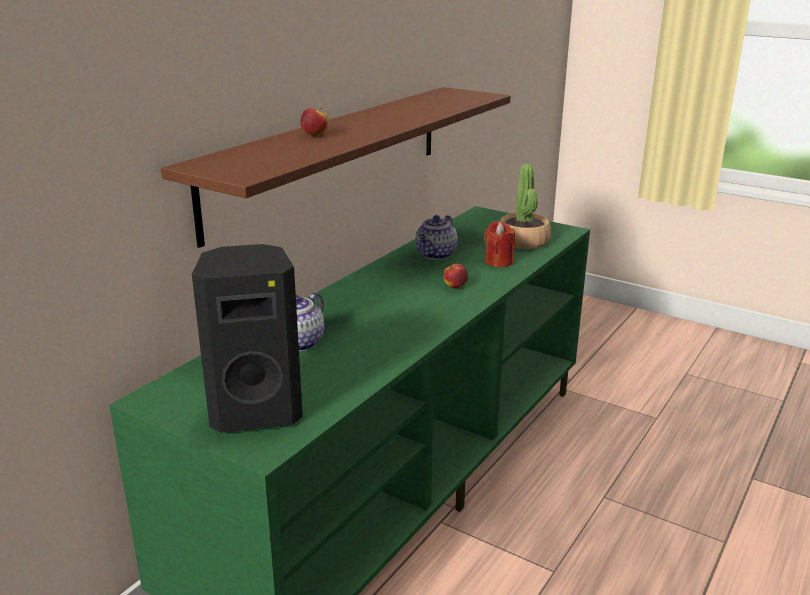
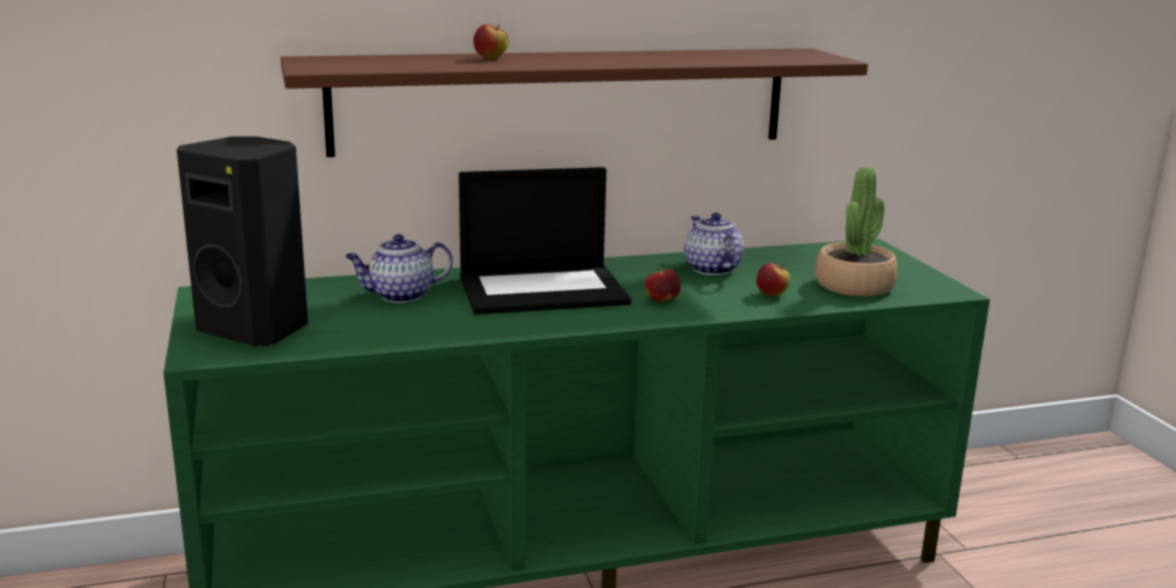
camera: 40 degrees right, 5 degrees down
teapot [415,215,458,260] -> teapot turned 90 degrees clockwise [684,213,744,275]
red candle [484,221,515,267] -> apple [756,263,790,297]
none -> laptop [459,167,631,314]

